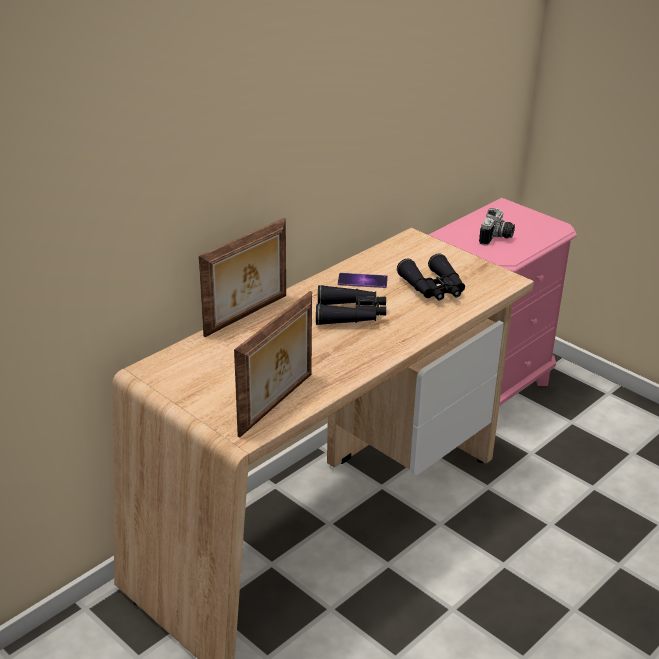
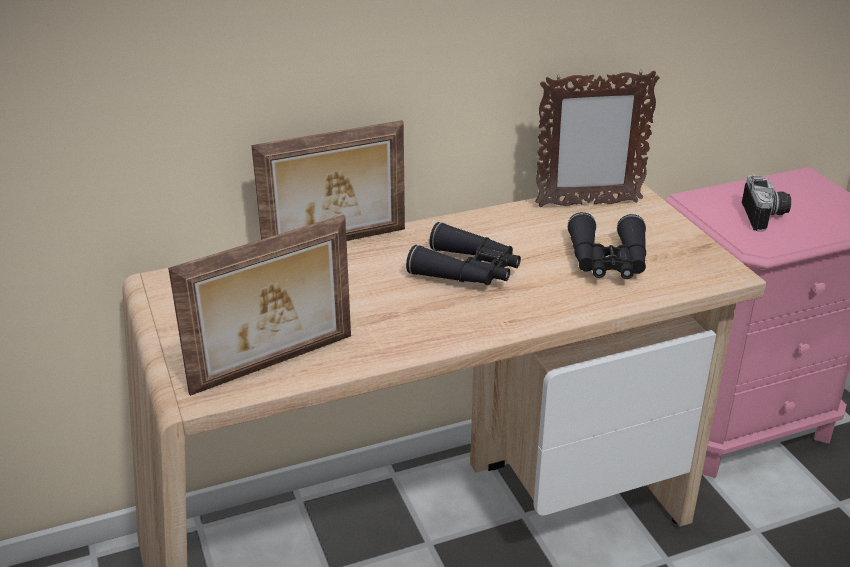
camera: 25 degrees right, 0 degrees up
phone [338,273,388,288] -> none
camera [479,208,515,246] -> camera turned 45 degrees counterclockwise [742,175,791,232]
none -> picture frame [535,70,660,207]

